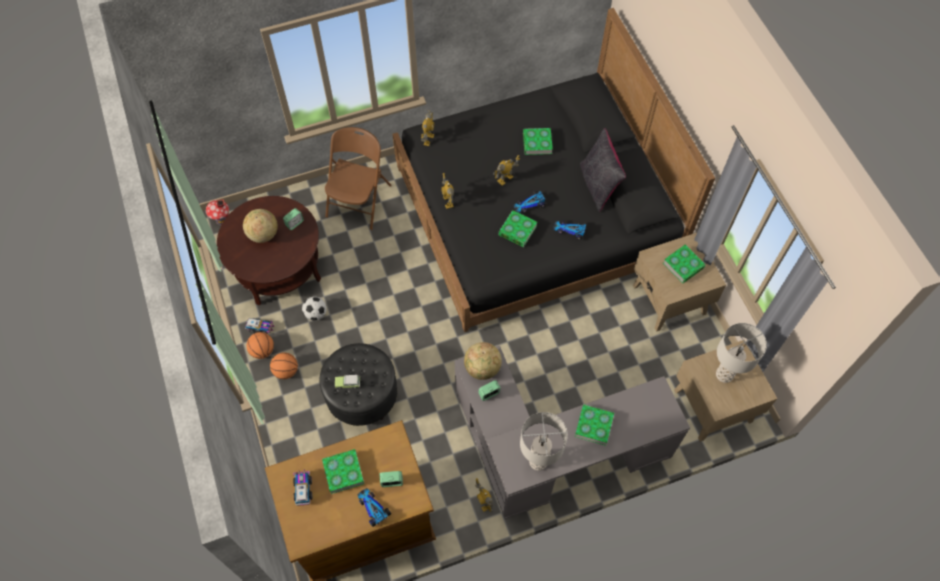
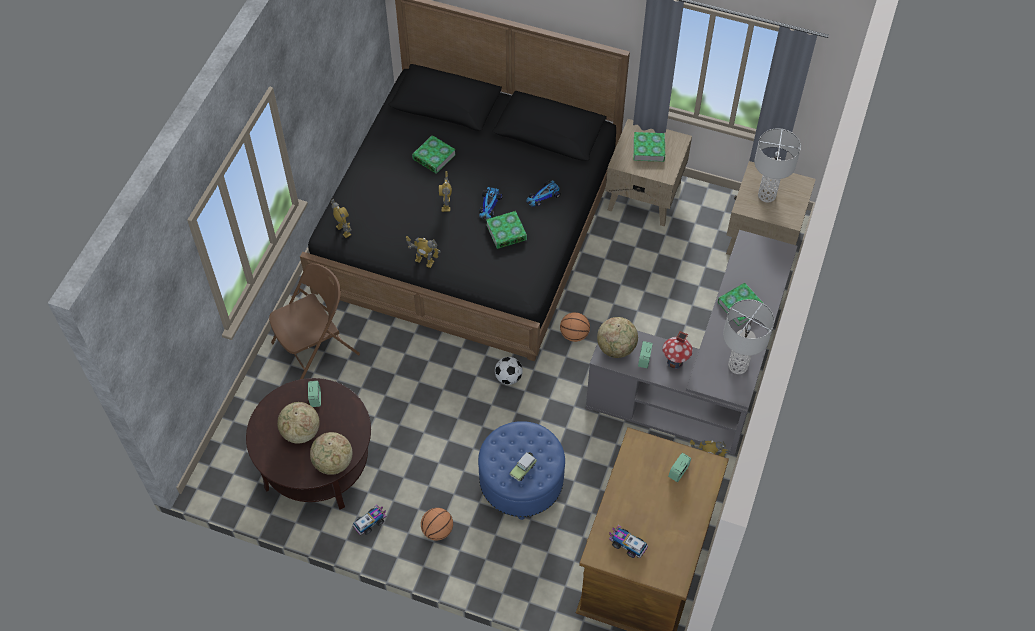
camera: 50 degrees left, 5 degrees down
toy house [206,199,229,225] -> toy house moved to [662,331,693,369]
basketball [247,332,274,359] -> basketball moved to [560,312,590,342]
football [302,297,327,321] -> football moved to [495,357,523,385]
black ottoman [319,343,397,426] -> blue ottoman [478,421,565,520]
book [322,449,364,494] -> none
brown chair [325,127,392,230] -> brown chair turned 90 degrees clockwise [269,264,360,379]
toy car [357,488,391,527] -> none
black pillow [580,128,626,212] -> none
none -> globe [310,432,353,475]

